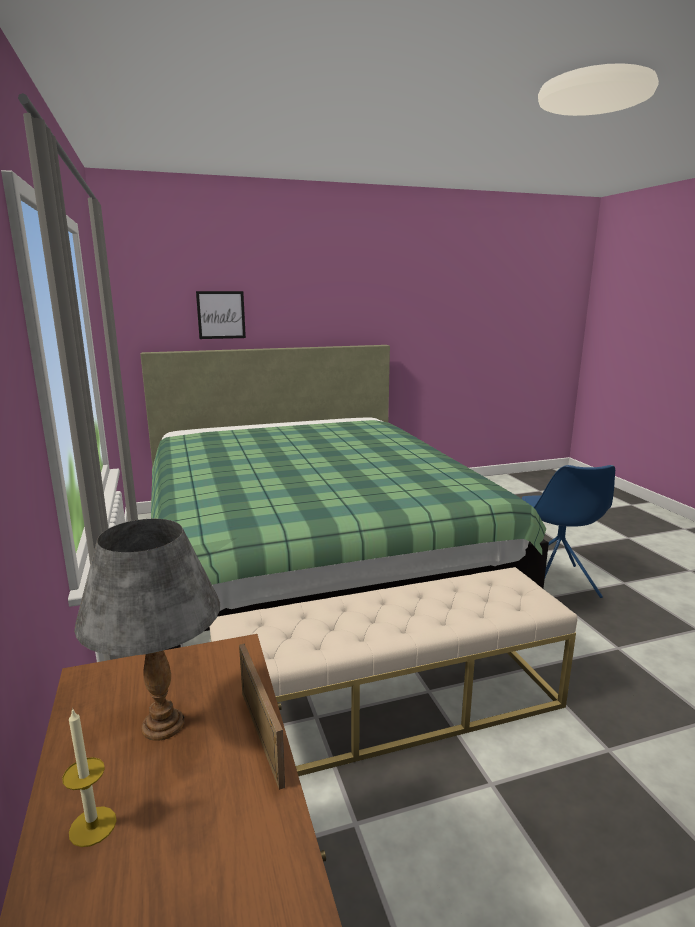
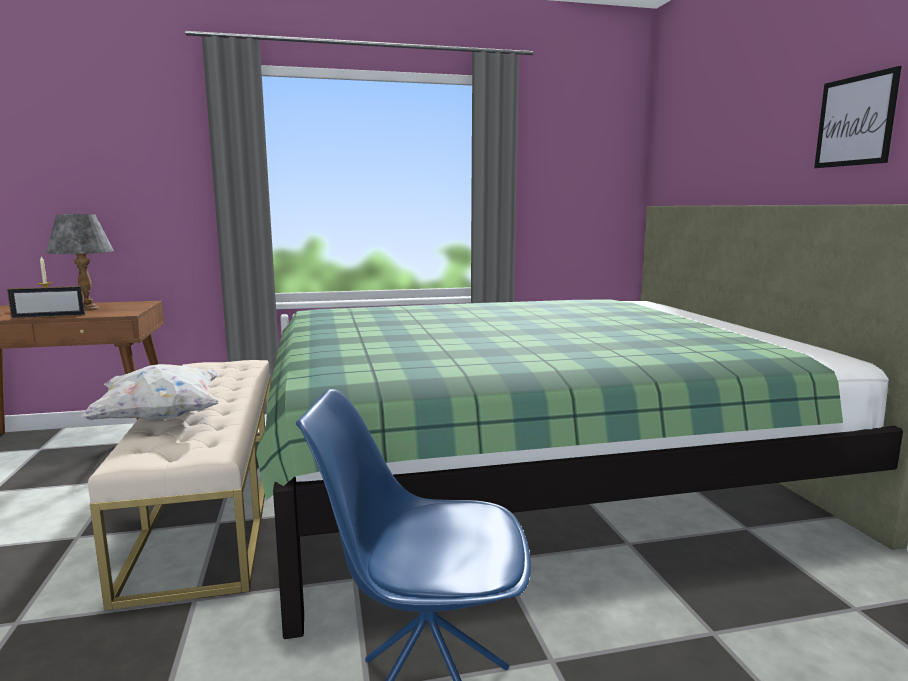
camera: 95 degrees right, 5 degrees down
picture [196,291,246,339] -> picture moved to [814,66,901,168]
none -> white pillow [81,364,219,421]

